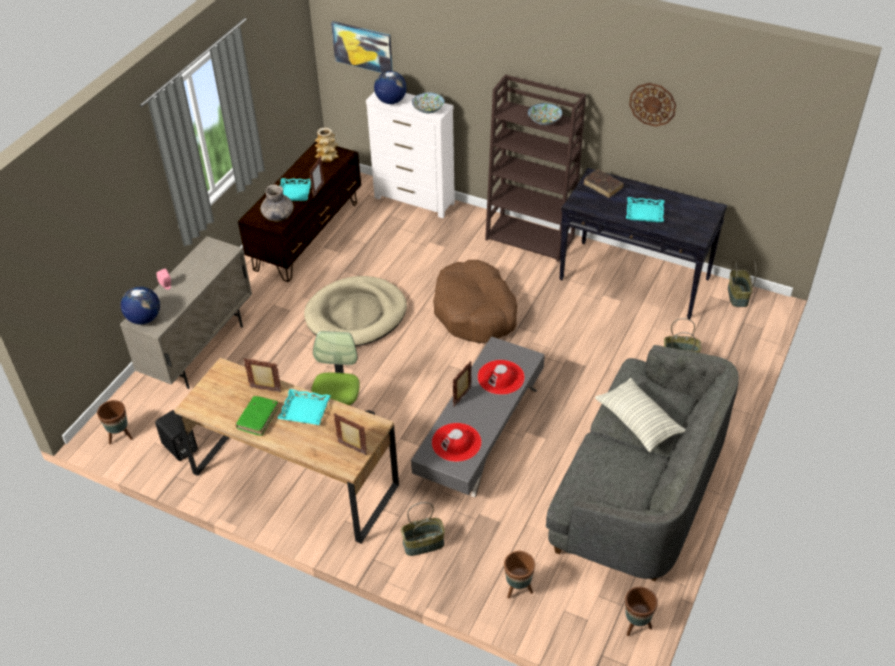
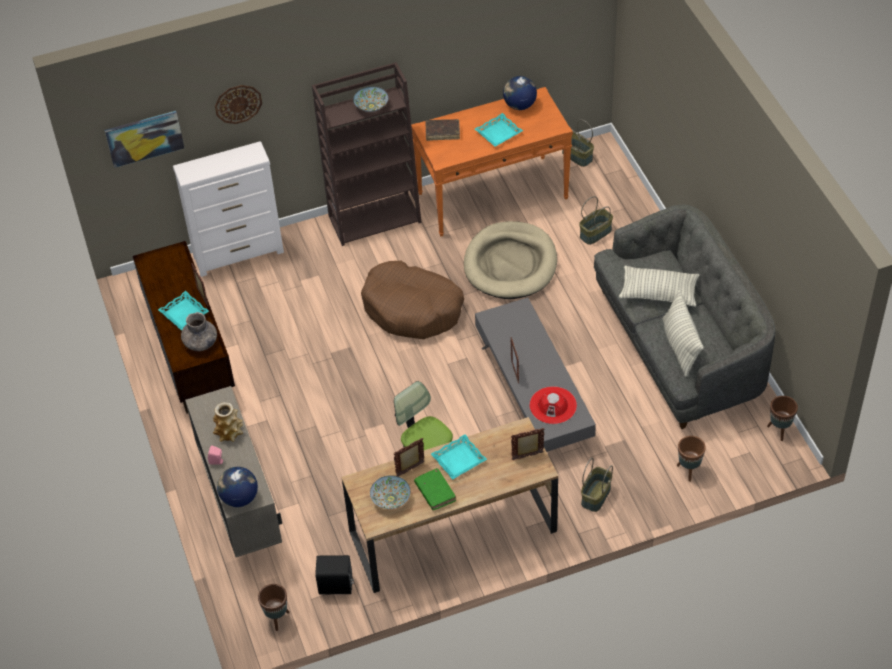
camera: 45 degrees left, 5 degrees up
beige dog bed [304,276,407,346] -> beige dog bed moved to [464,221,557,299]
vase [315,127,339,162] -> vase moved to [213,402,243,442]
globe [374,71,407,104] -> globe moved to [503,76,537,110]
bowl [412,93,445,114] -> bowl moved to [370,475,410,509]
red hat [477,360,525,395] -> none
black console table [559,168,727,319] -> orange console table [411,87,573,236]
wall clock [629,83,676,127] -> wall clock moved to [215,85,262,124]
none -> pillow [663,290,704,377]

